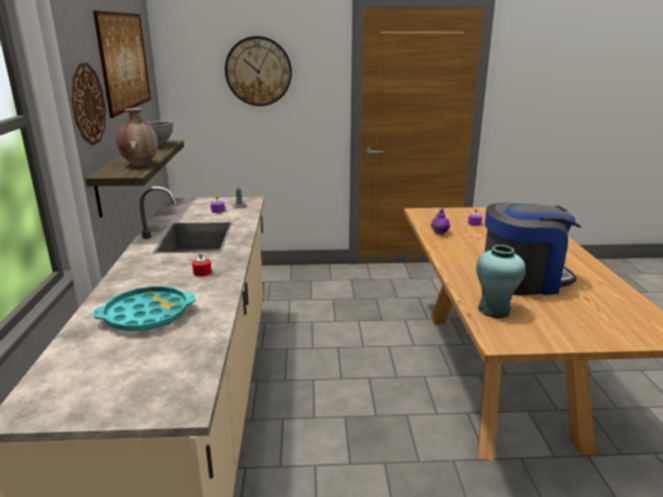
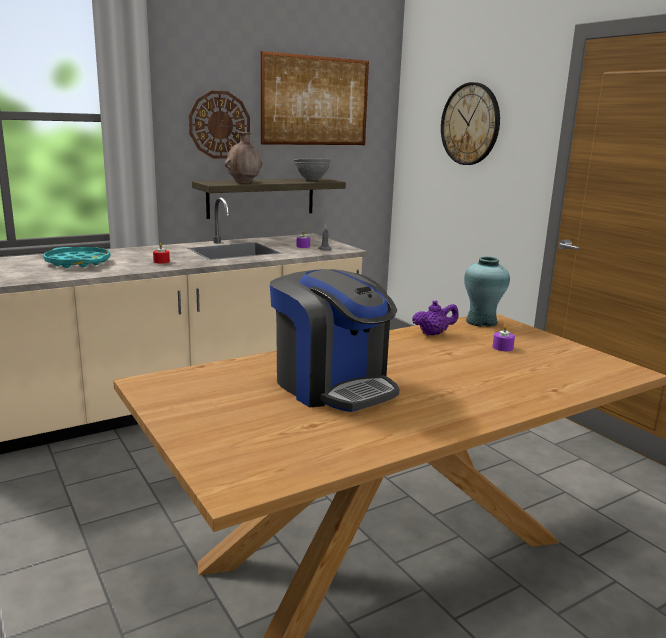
camera: 60 degrees right, 5 degrees down
turquoise vase [476,245,526,318] -> turquoise vase moved to [464,256,510,327]

